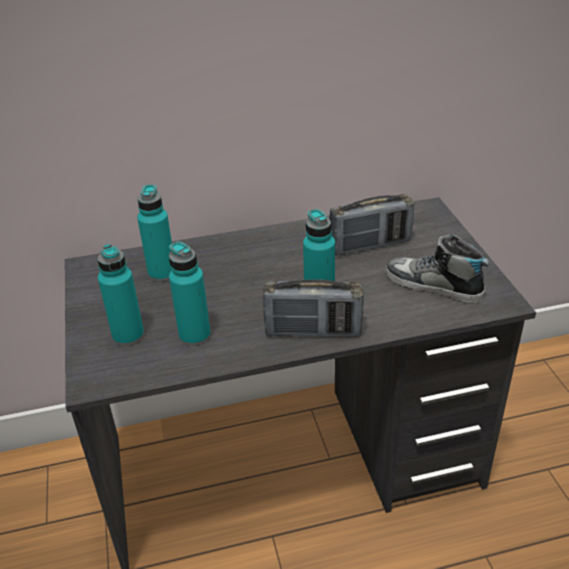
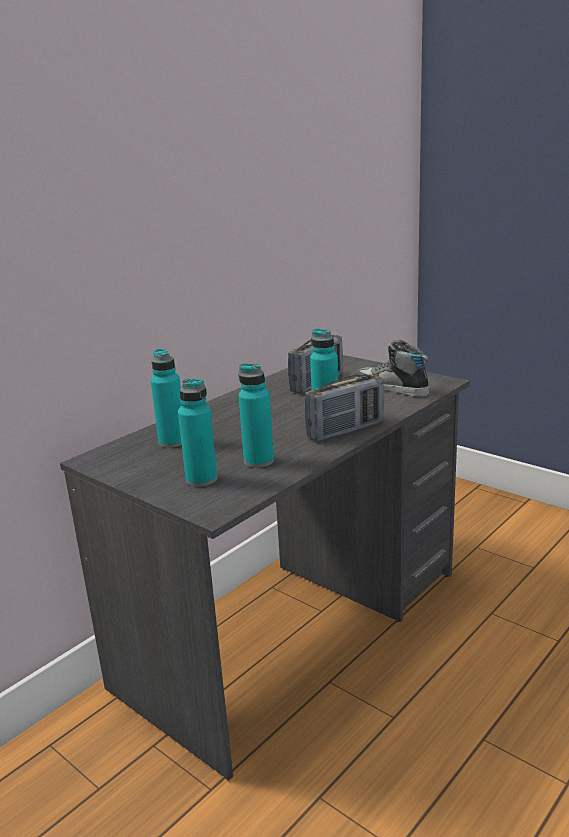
camera: 35 degrees left, 15 degrees down
shoe [386,234,490,304] -> shoe turned 45 degrees clockwise [355,340,429,397]

